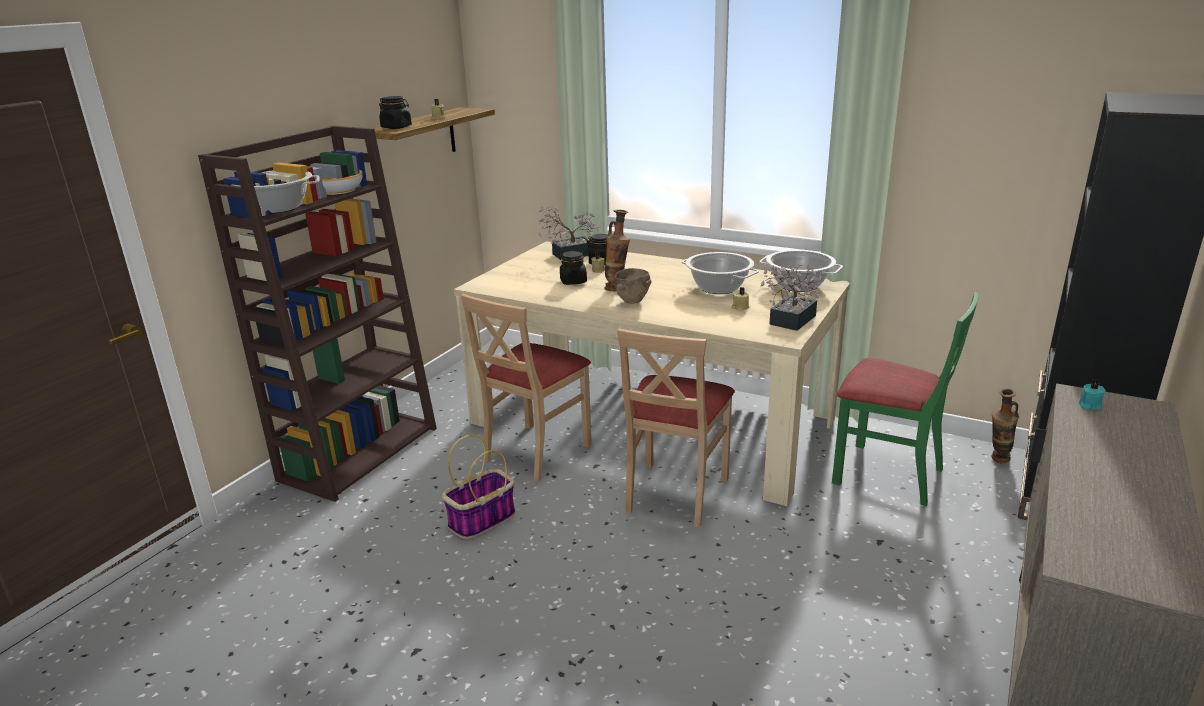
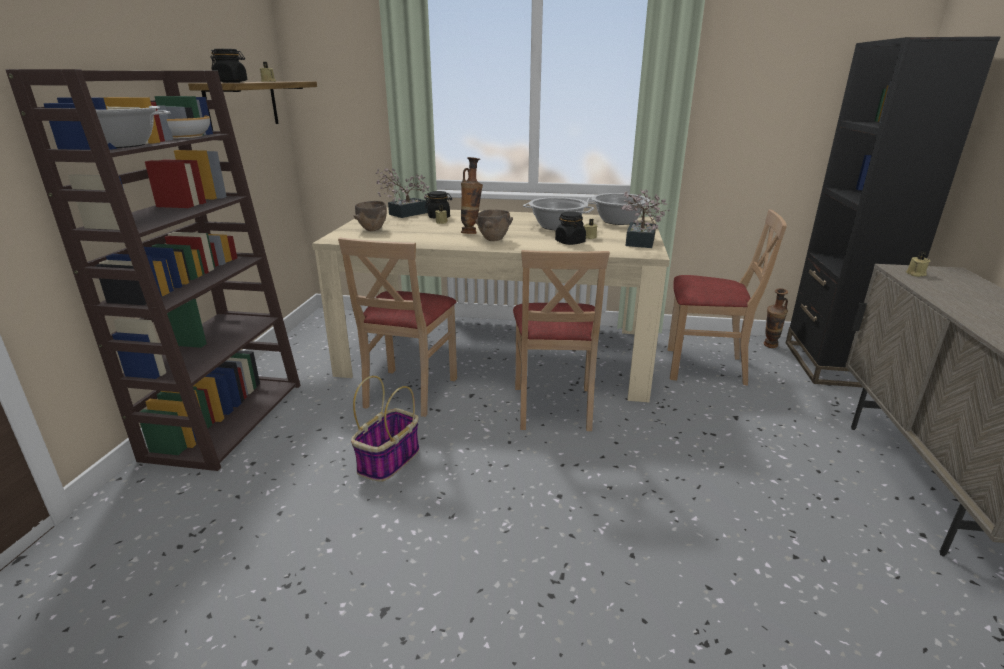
camera: 20 degrees left, 0 degrees up
black jar [560,251,587,285] -> black jar moved to [555,212,586,245]
green chair [832,292,979,506] -> beige chair [668,209,787,386]
turquoise candle [1079,379,1106,410] -> beige candle [906,251,930,277]
none -> brown bowl [354,201,387,231]

